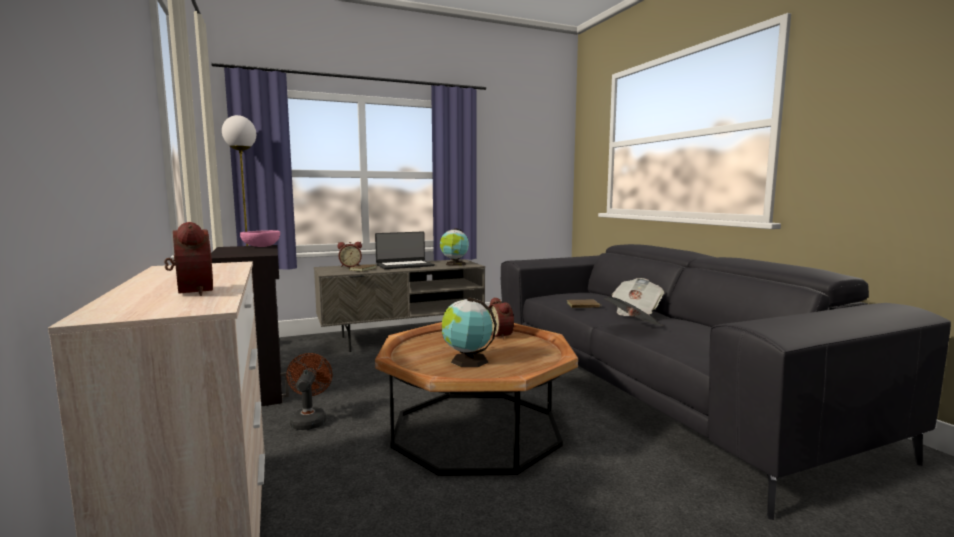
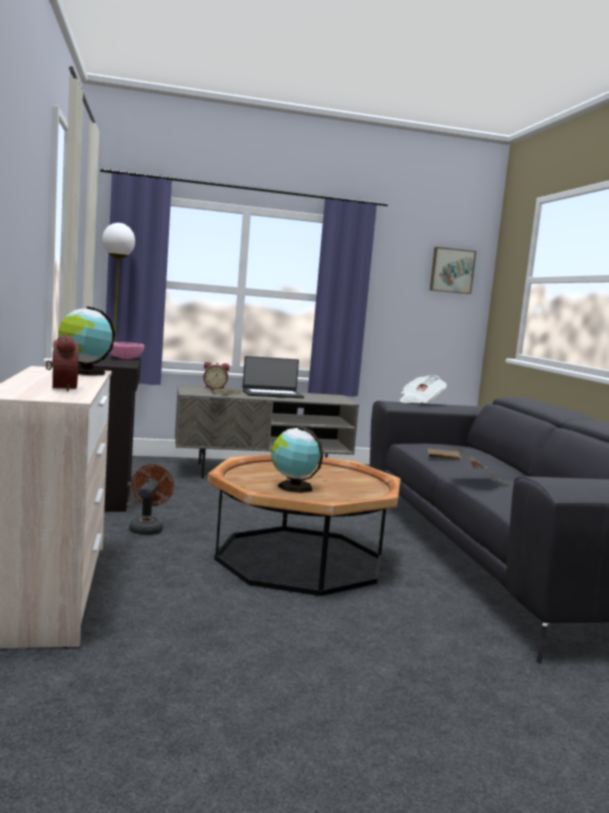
camera: 10 degrees right, 0 degrees up
globe [440,228,469,266] -> globe moved to [58,307,115,375]
alarm clock [489,297,514,340] -> none
newspaper [612,278,664,316] -> newspaper moved to [400,375,447,403]
none -> picture [430,247,476,294]

